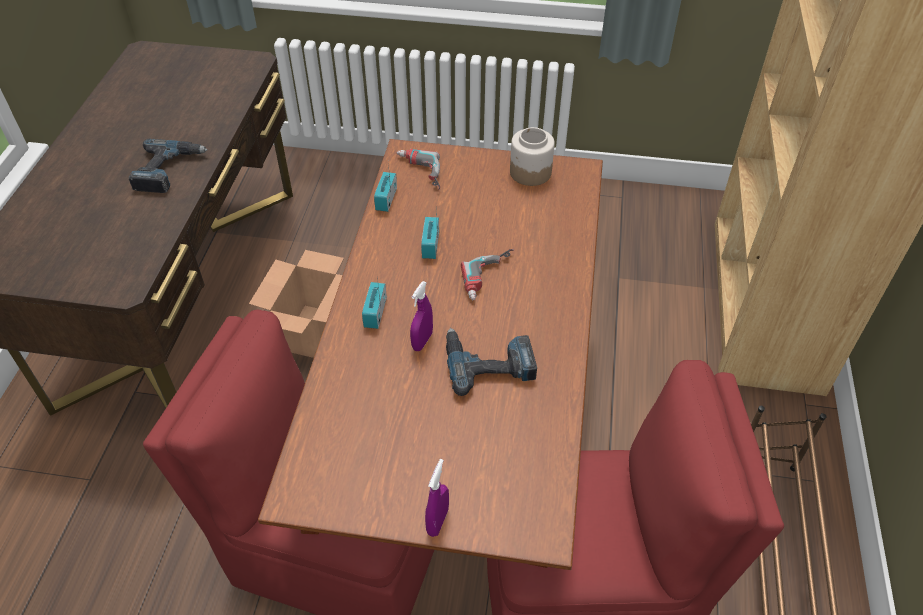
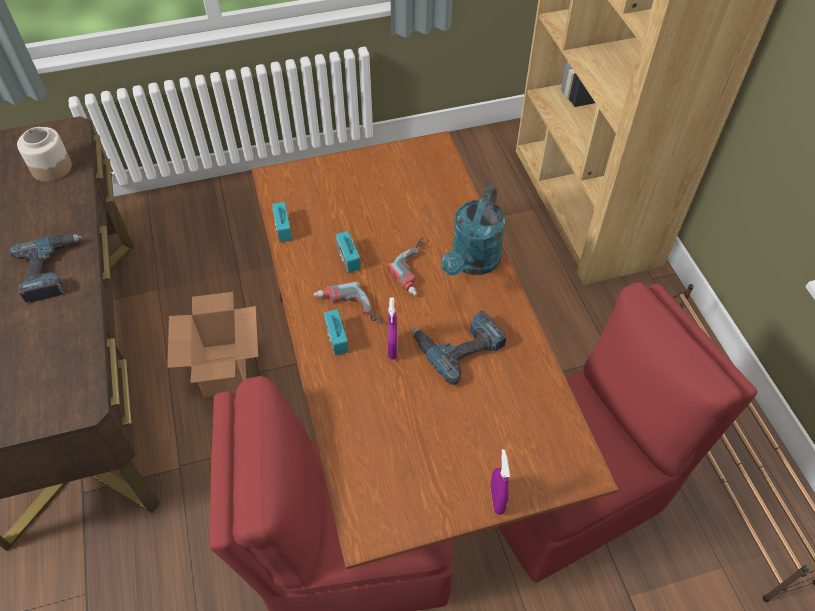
camera: 25 degrees left, 5 degrees up
power drill [397,149,440,190] -> power drill moved to [313,281,382,325]
jar [510,127,555,186] -> jar moved to [17,127,72,182]
none -> turquoise watering can [441,186,505,276]

